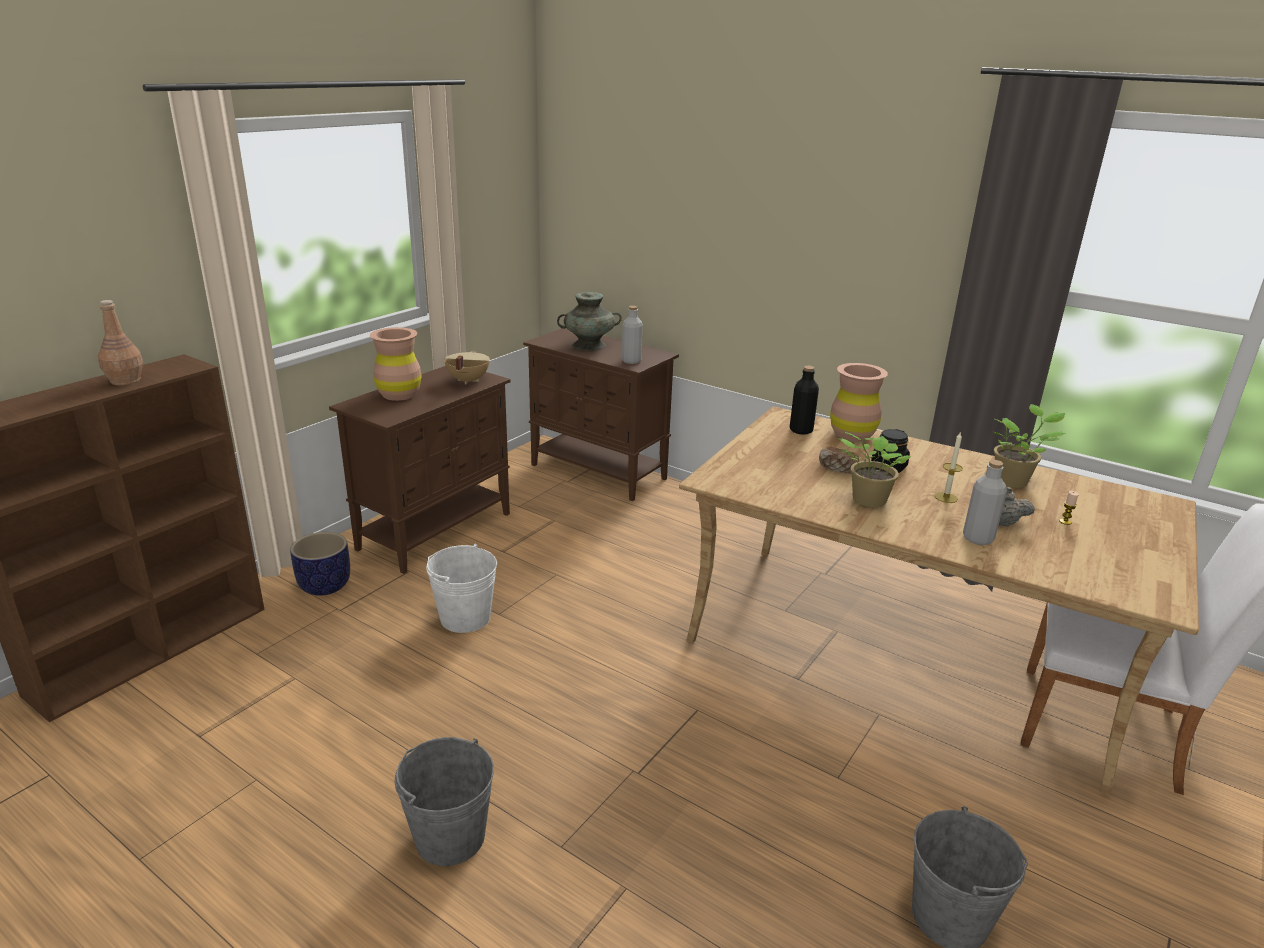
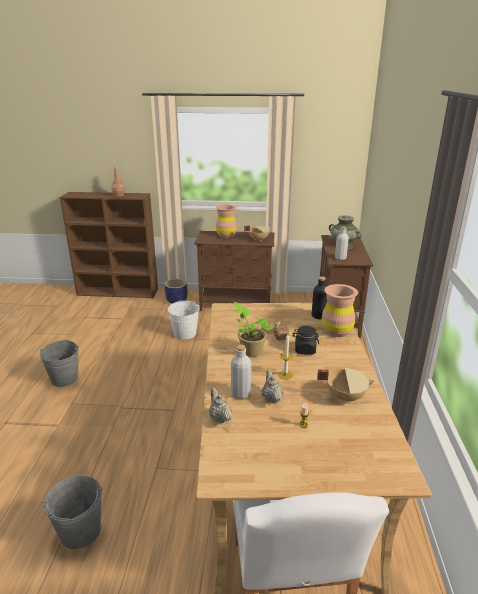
camera: 60 degrees right, 0 degrees up
potted plant [993,404,1066,488] -> beige cooking pot [317,368,375,404]
none -> beige teapot [209,388,232,423]

